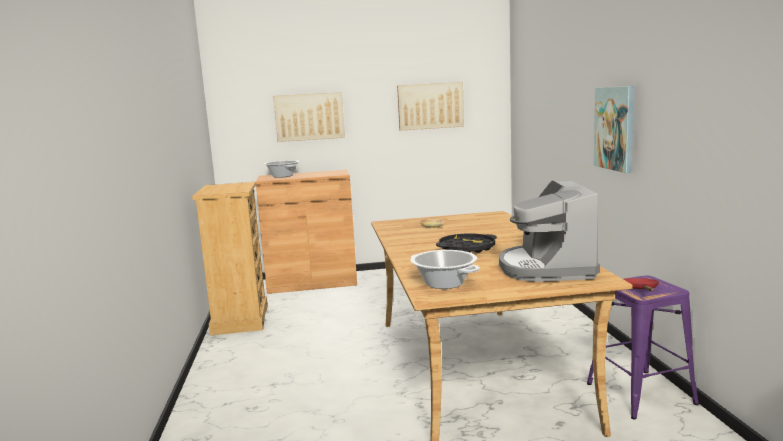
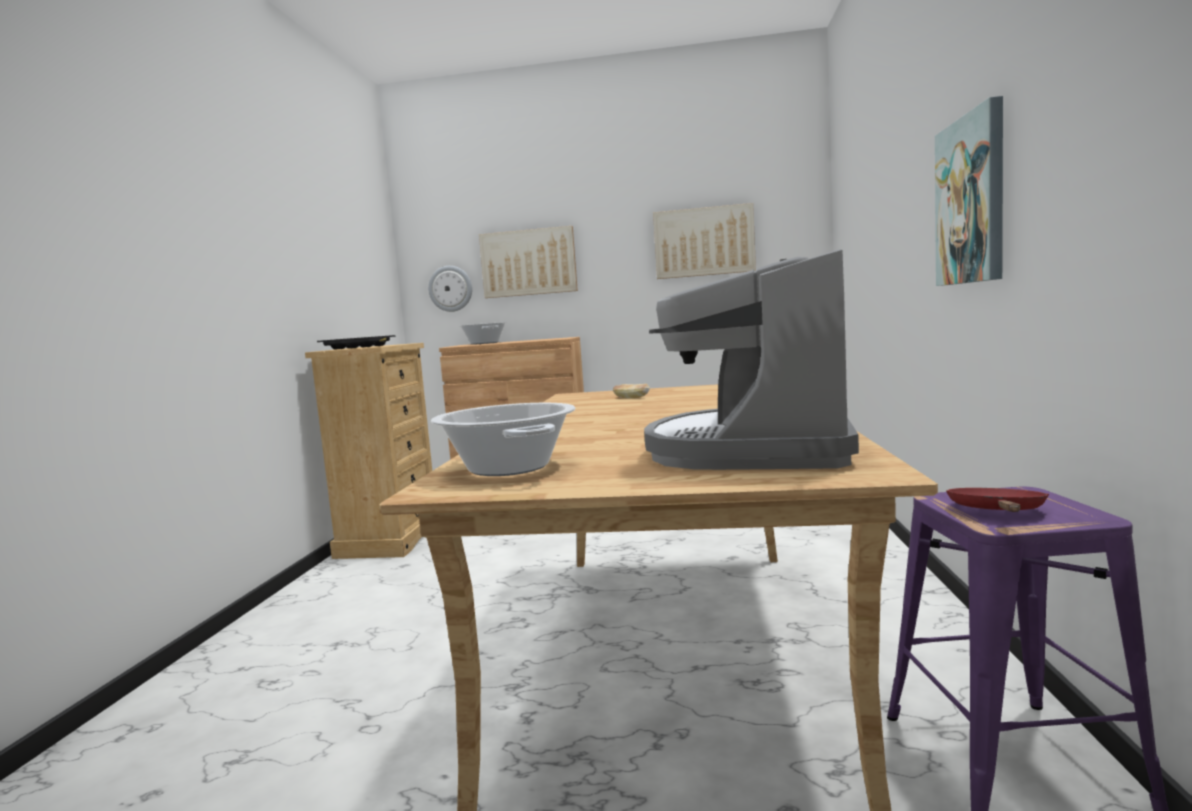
camera: 15 degrees right, 5 degrees down
black tray [436,233,497,253] -> black tray moved to [317,335,396,350]
none -> wall clock [428,266,472,312]

